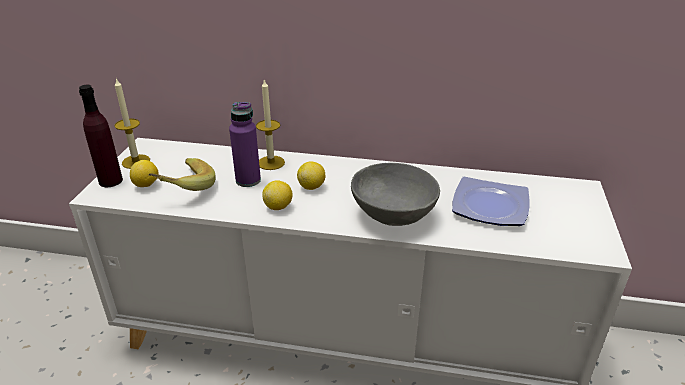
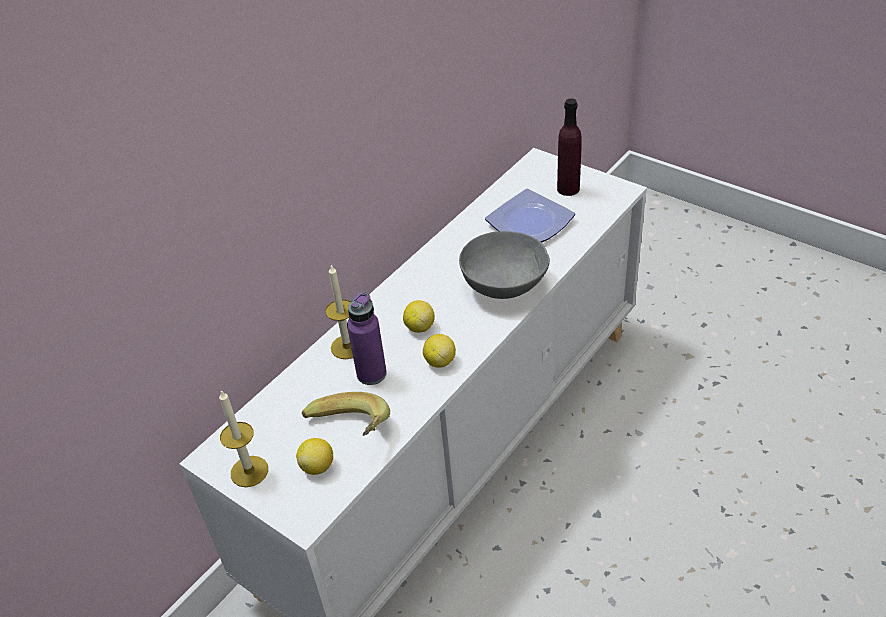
camera: 60 degrees left, 10 degrees up
purple bottle [79,85,123,187] -> purple bottle moved to [557,98,582,196]

